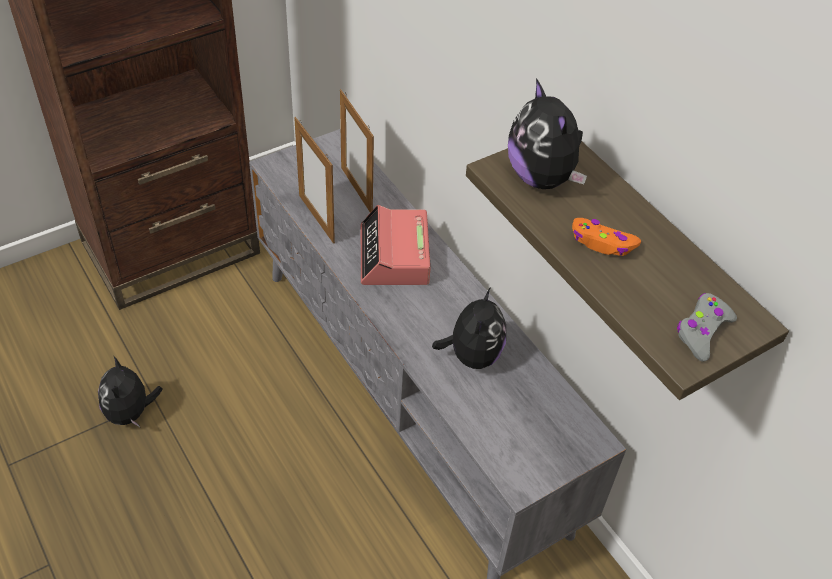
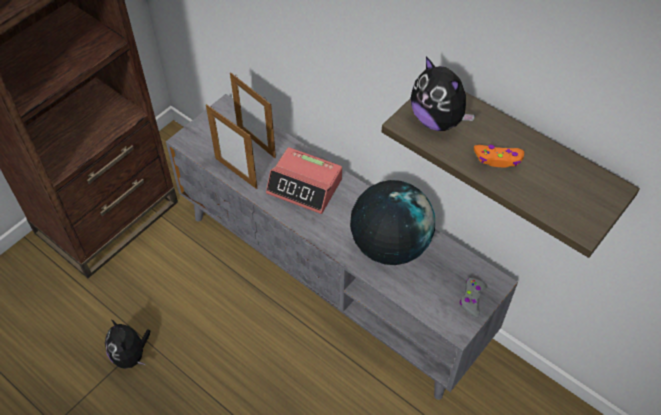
camera: 15 degrees left, 5 degrees up
alarm clock [361,205,431,285] -> alarm clock turned 45 degrees counterclockwise [266,147,342,214]
plush toy [432,287,506,369] -> globe [350,180,435,265]
grey game controller [677,293,737,362] -> grey game controller moved to [460,278,487,318]

